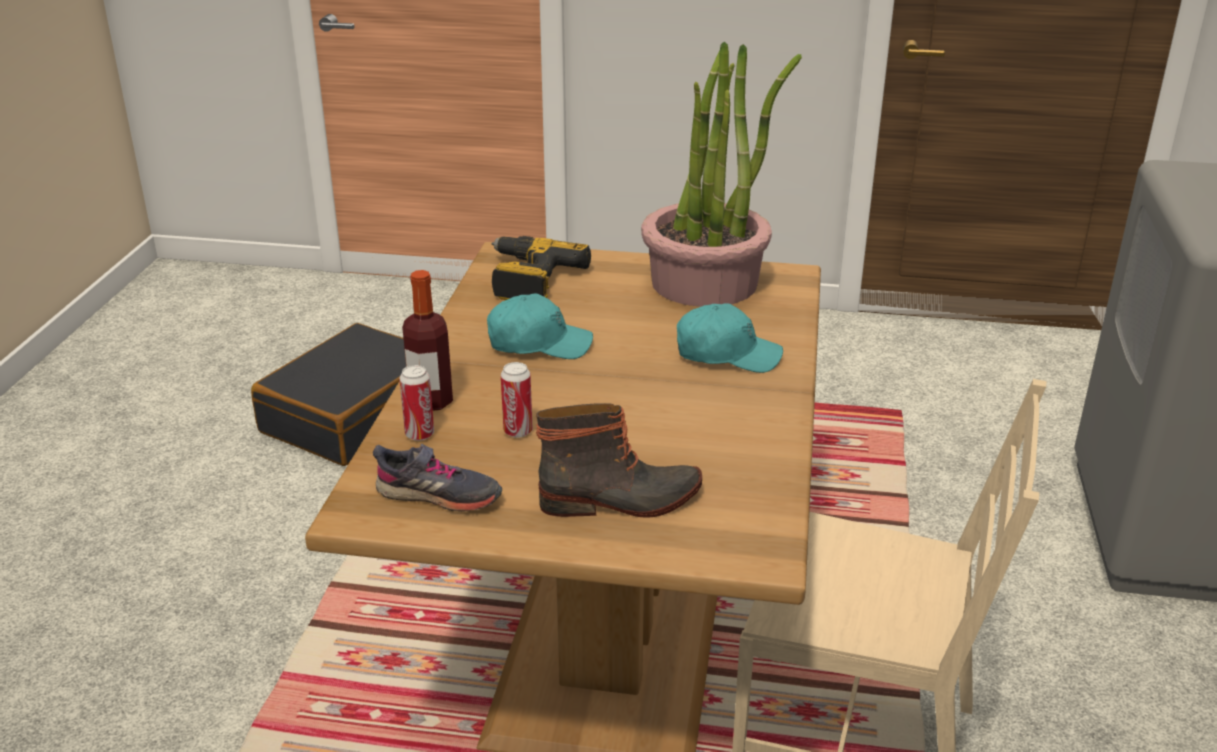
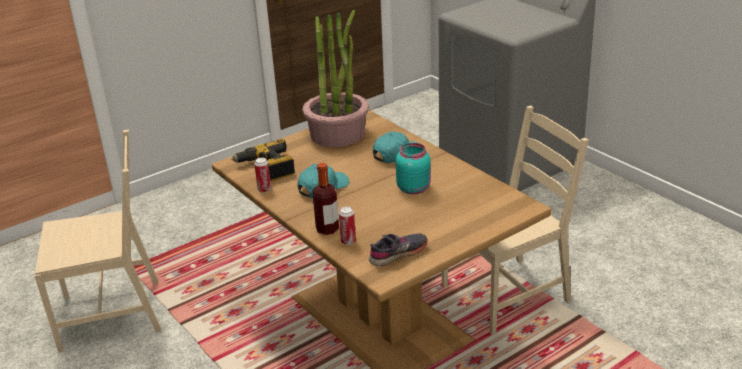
camera: 45 degrees left, 0 degrees up
black suitcase [251,323,406,466] -> beige chair [35,129,161,353]
can [501,362,533,438] -> can moved to [254,157,271,193]
boot [536,403,702,518] -> none
none -> turquoise jar [396,143,431,195]

